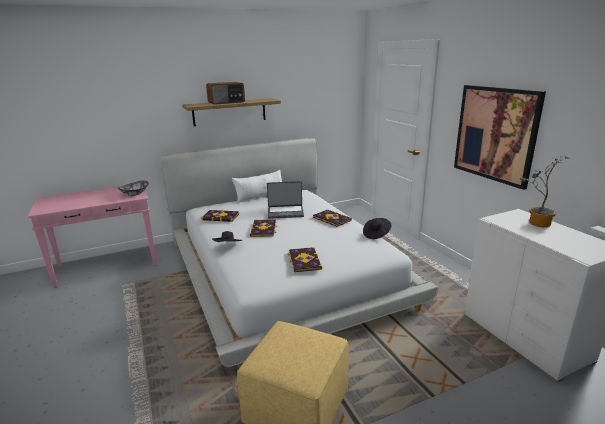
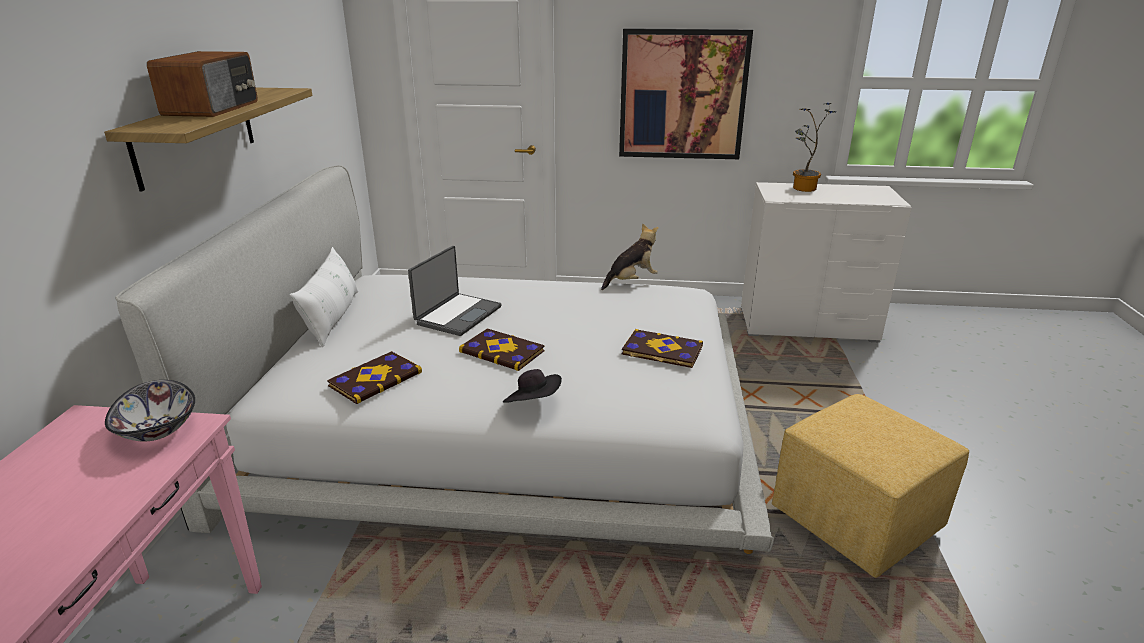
camera: 60 degrees left, 5 degrees up
book [313,209,352,227] -> none
black hat [363,218,391,239] -> plush toy [601,223,659,290]

